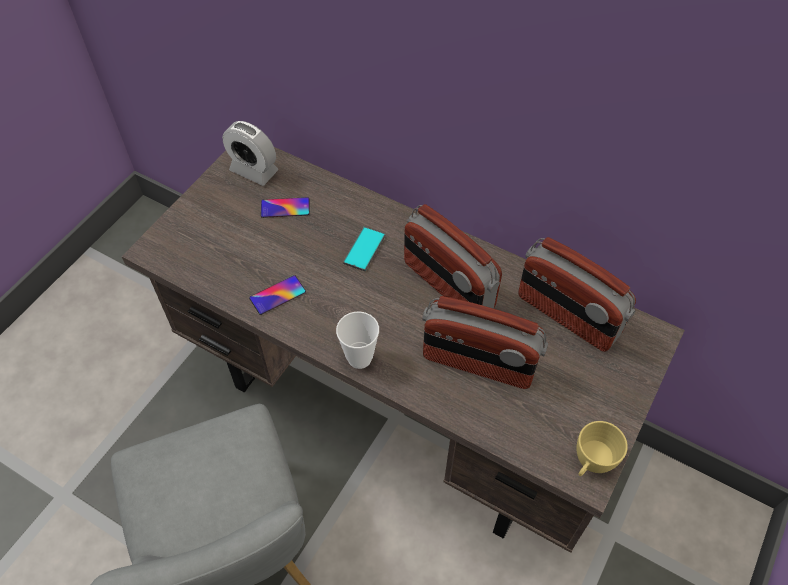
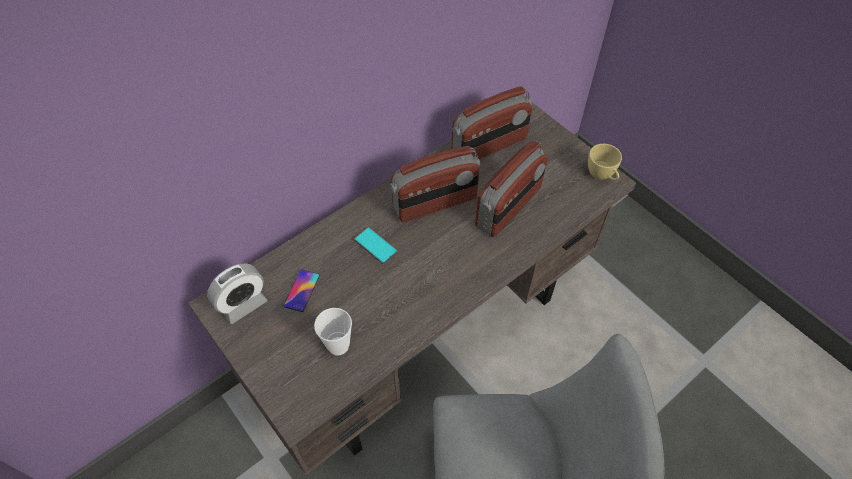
camera: 70 degrees left, 0 degrees up
phone [249,275,306,315] -> none
cup [336,312,379,369] -> cup moved to [314,308,352,356]

